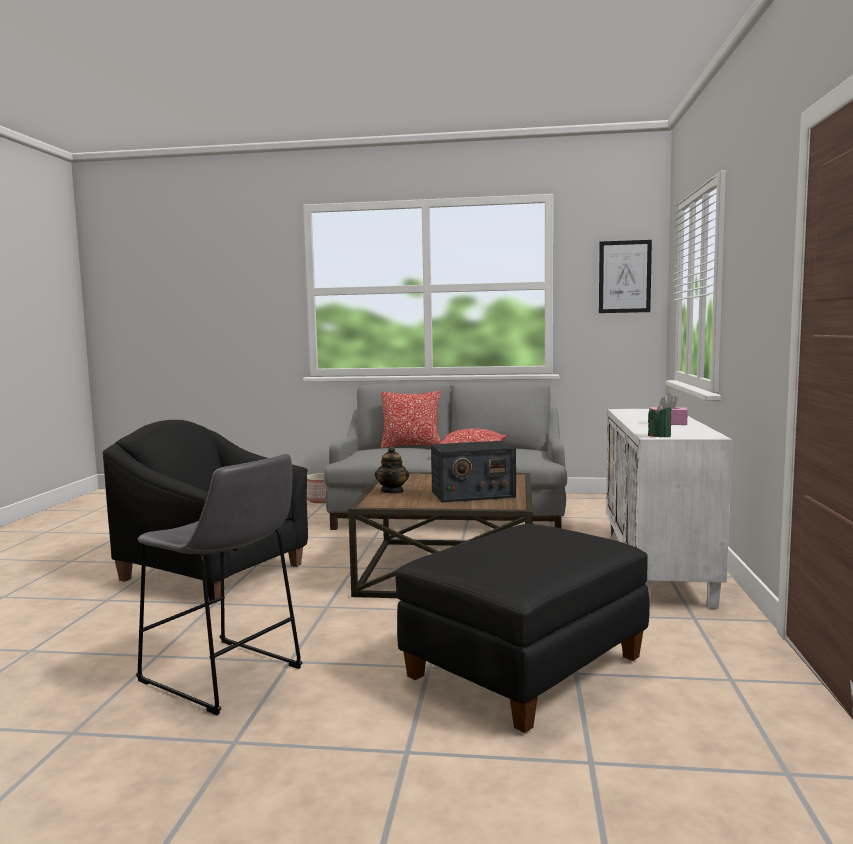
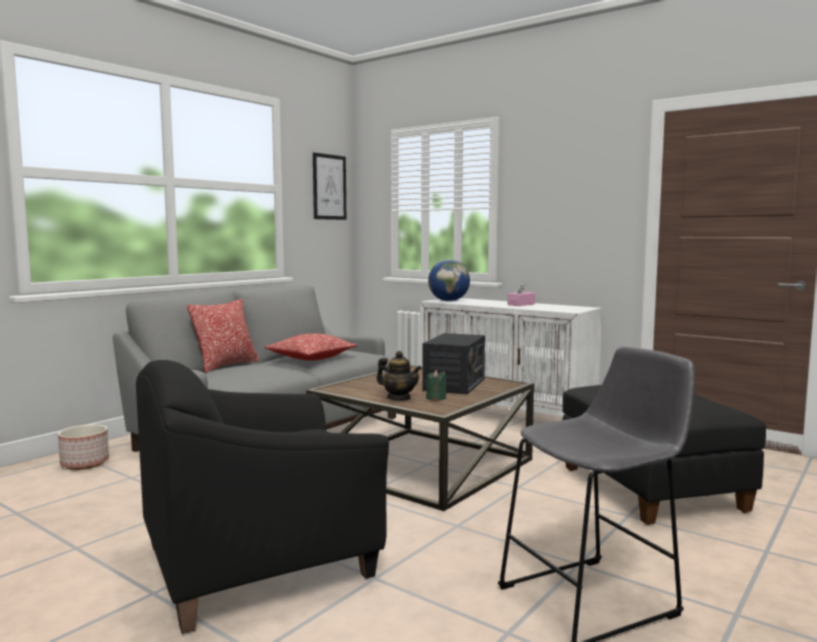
camera: 60 degrees left, 0 degrees up
green candle [648,404,672,437] -> green candle moved to [425,370,446,401]
none -> globe [428,260,470,301]

